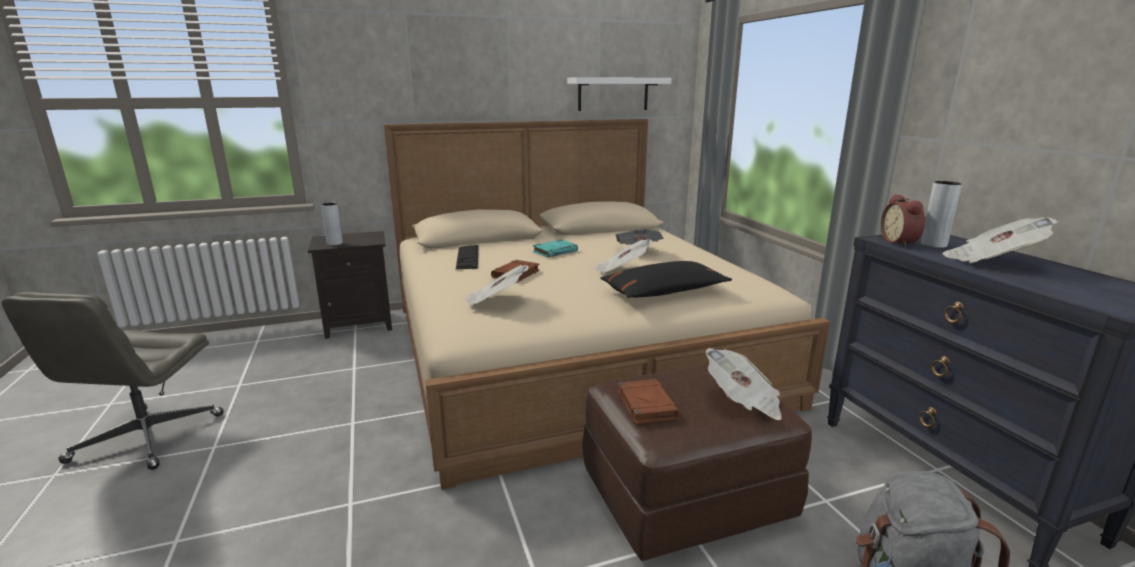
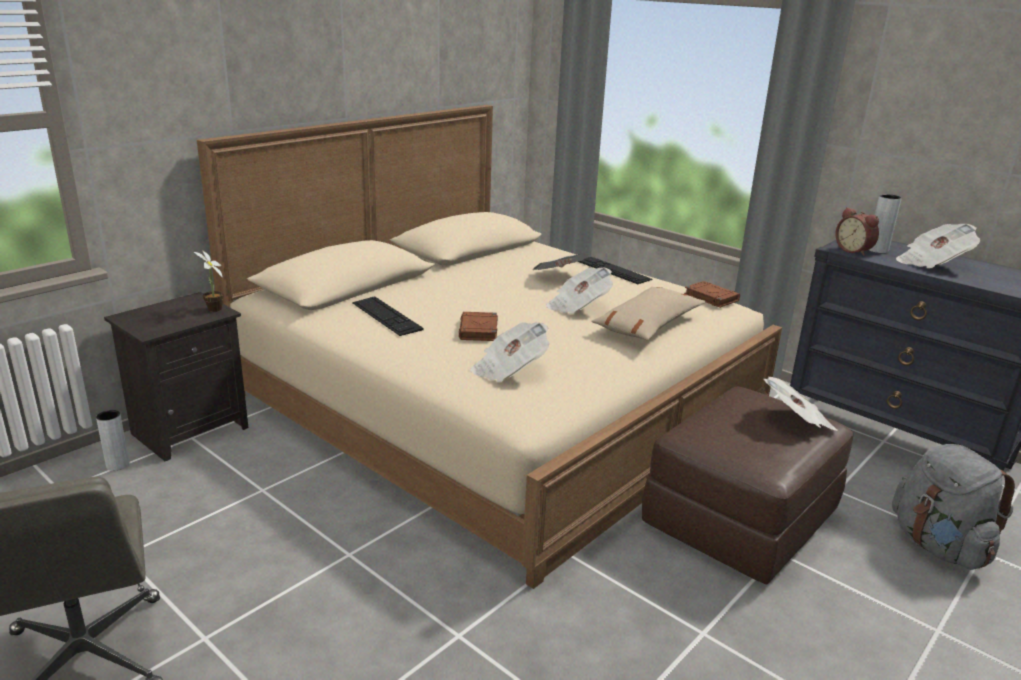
camera: 30 degrees left, 5 degrees up
grey vase [321,203,343,246] -> grey vase moved to [96,410,129,471]
turquoise book [532,240,578,258] -> none
white shelf [567,77,672,111] -> none
black pillow [600,261,732,298] -> beige pillow [591,287,706,340]
brown book [618,379,680,424] -> brown book moved to [684,281,740,308]
none -> potted plant [194,250,224,312]
none -> keyboard [578,257,653,284]

